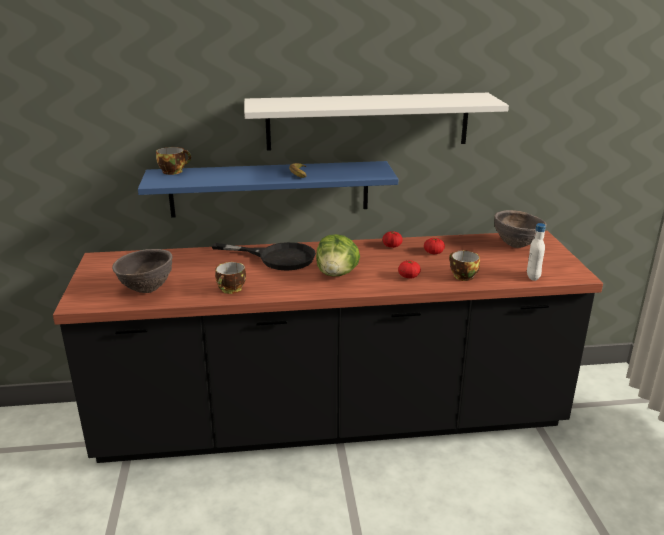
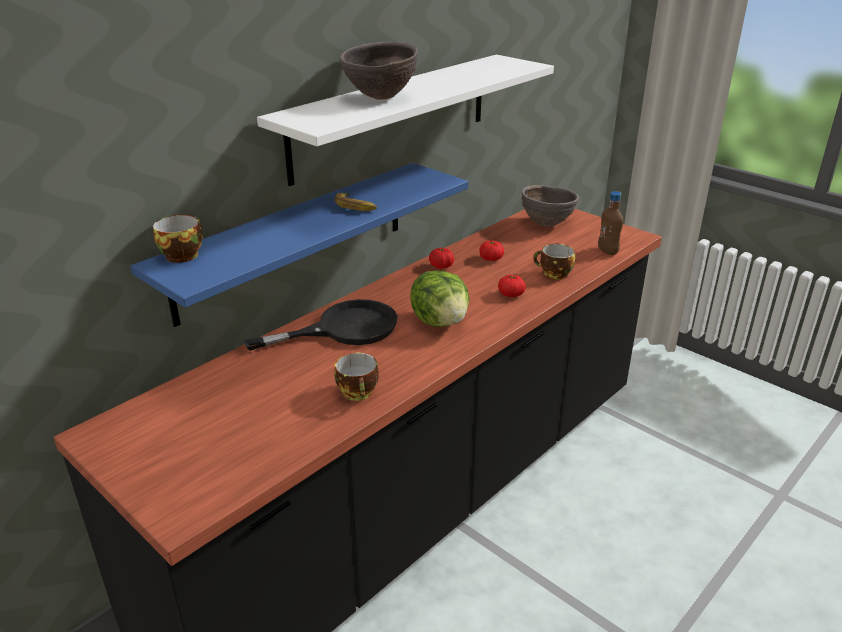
camera: 40 degrees left, 5 degrees up
brown bowl [112,249,173,293] -> brown bowl moved to [339,41,418,100]
white bottle [527,223,546,281] -> brown bottle [598,191,624,255]

